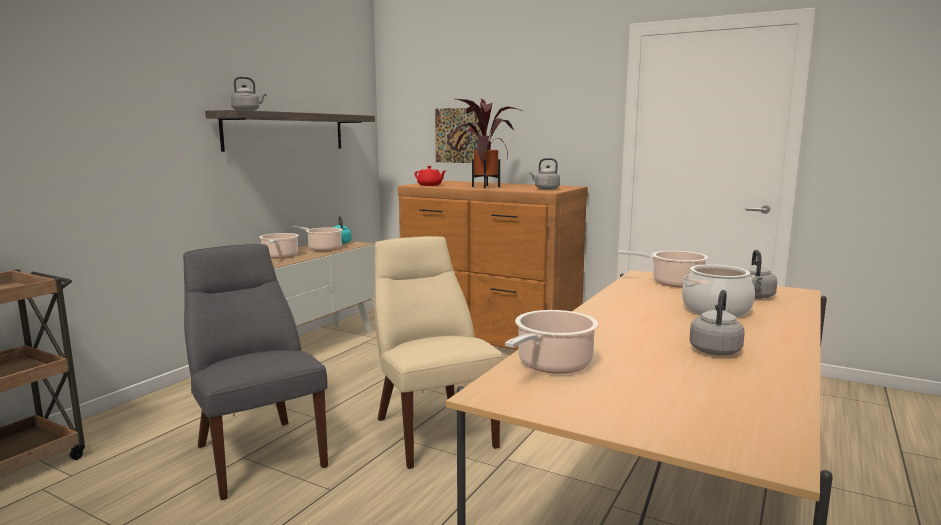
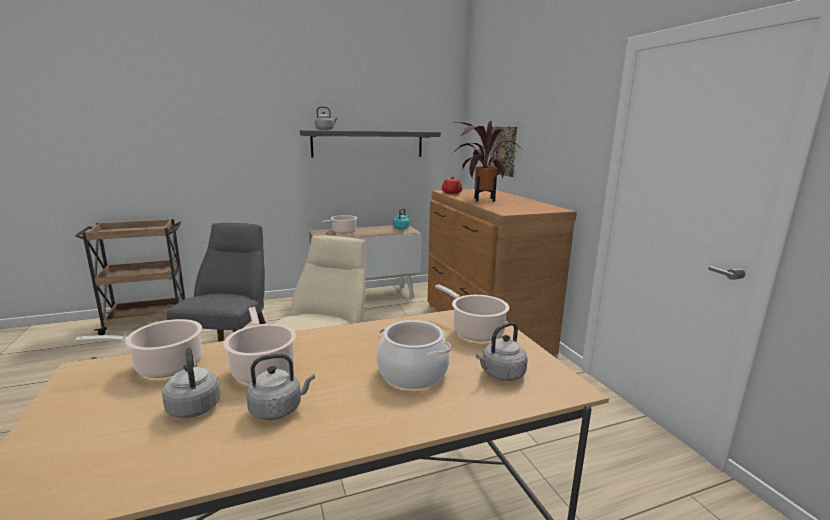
camera: 40 degrees right, 5 degrees up
cooking pot [291,226,343,251] -> cooking pot moved to [223,307,296,384]
grey kettle [530,158,560,190] -> grey kettle moved to [162,348,220,418]

